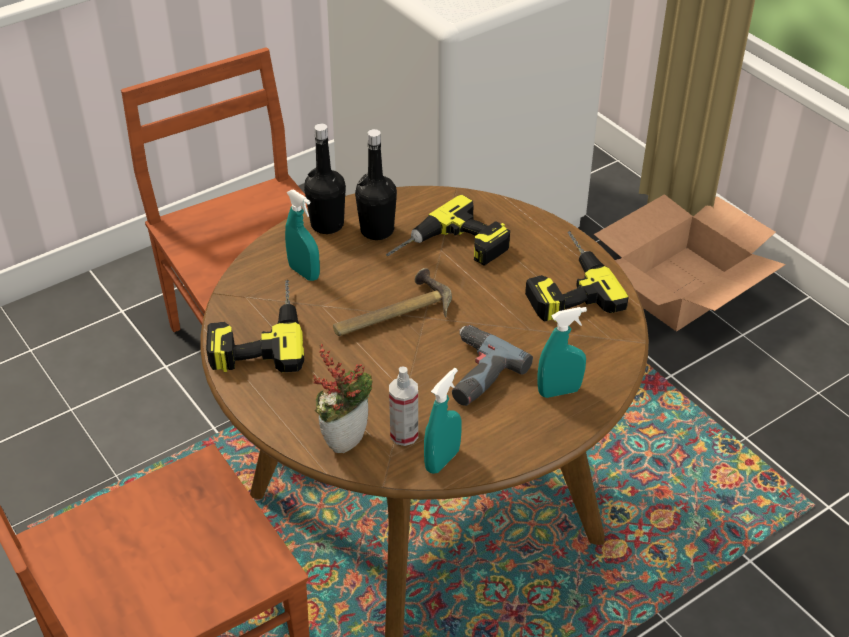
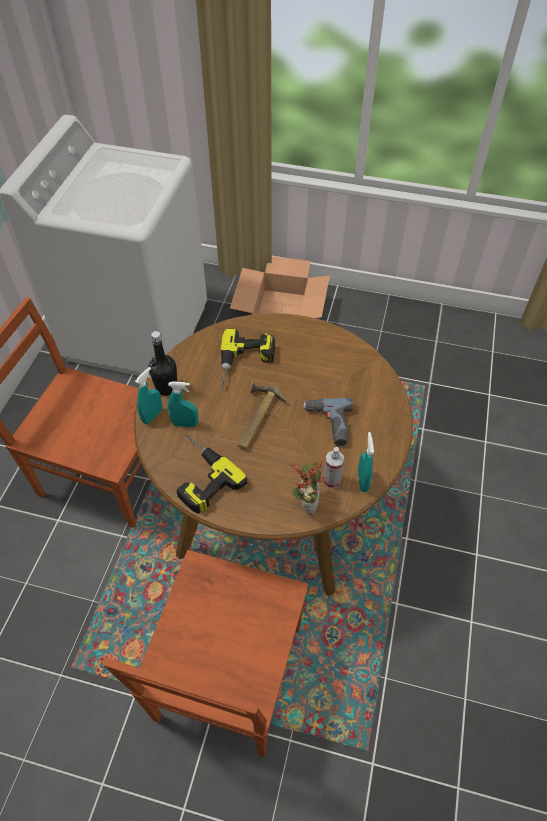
camera: 40 degrees left, 10 degrees up
black bottle [355,129,397,240] -> none
power drill [525,231,629,322] -> none
turquoise spray bottle [537,307,587,398] -> turquoise spray bottle moved to [135,367,162,424]

